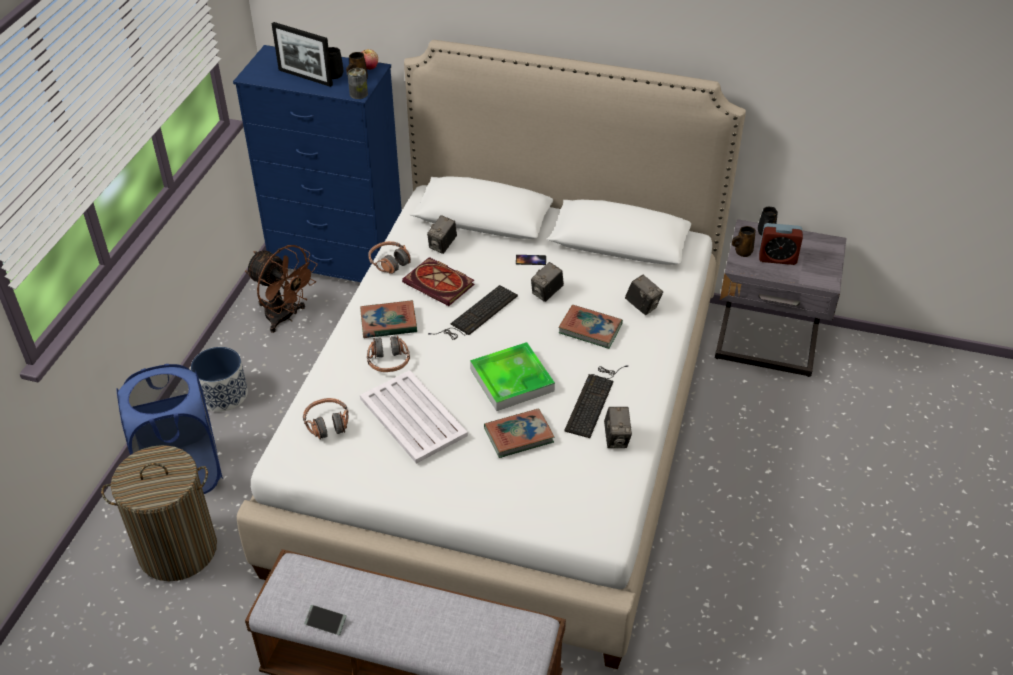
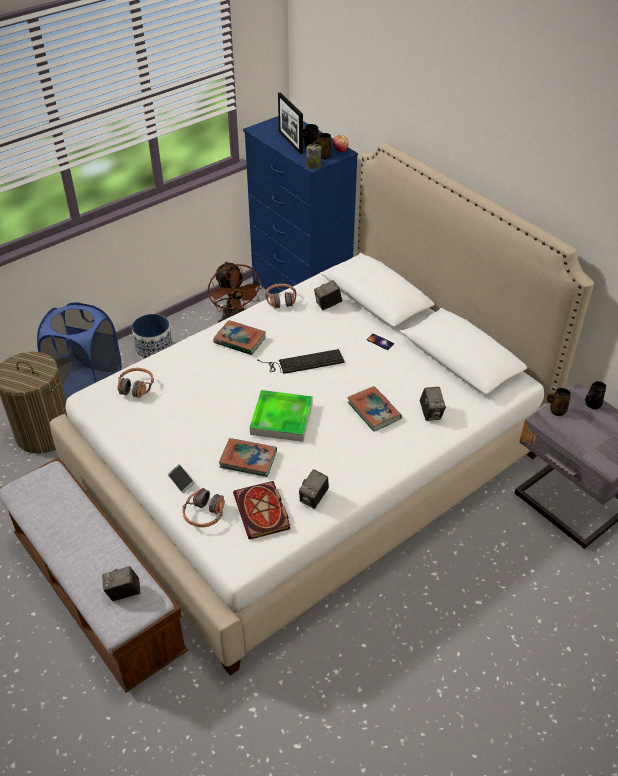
camera: 35 degrees right, 0 degrees up
phone [304,605,346,635] -> phone moved to [168,464,195,493]
white tray [360,370,468,464] -> none
headphones [367,335,410,372] -> headphones moved to [182,488,225,527]
book [402,257,475,306] -> book moved to [233,481,290,540]
camera [531,262,564,302] -> camera moved to [102,566,140,601]
keyboard [564,365,628,438] -> none
alarm clock [759,223,803,265] -> none

